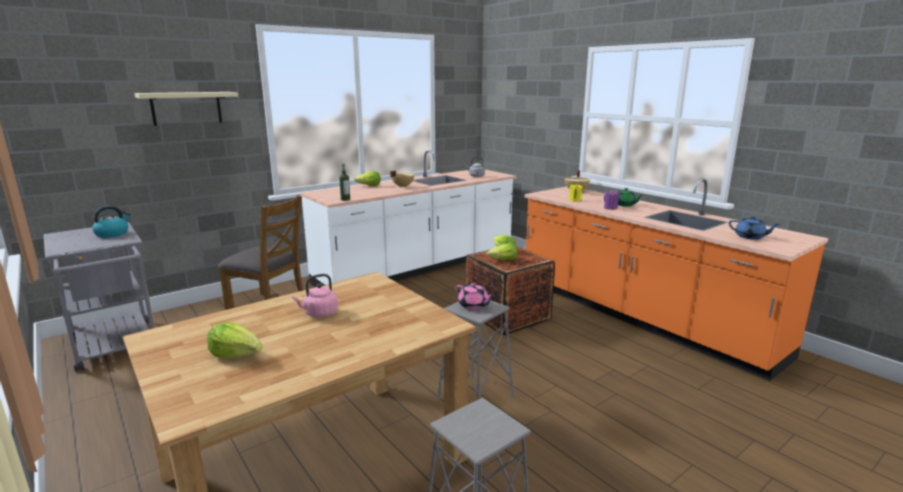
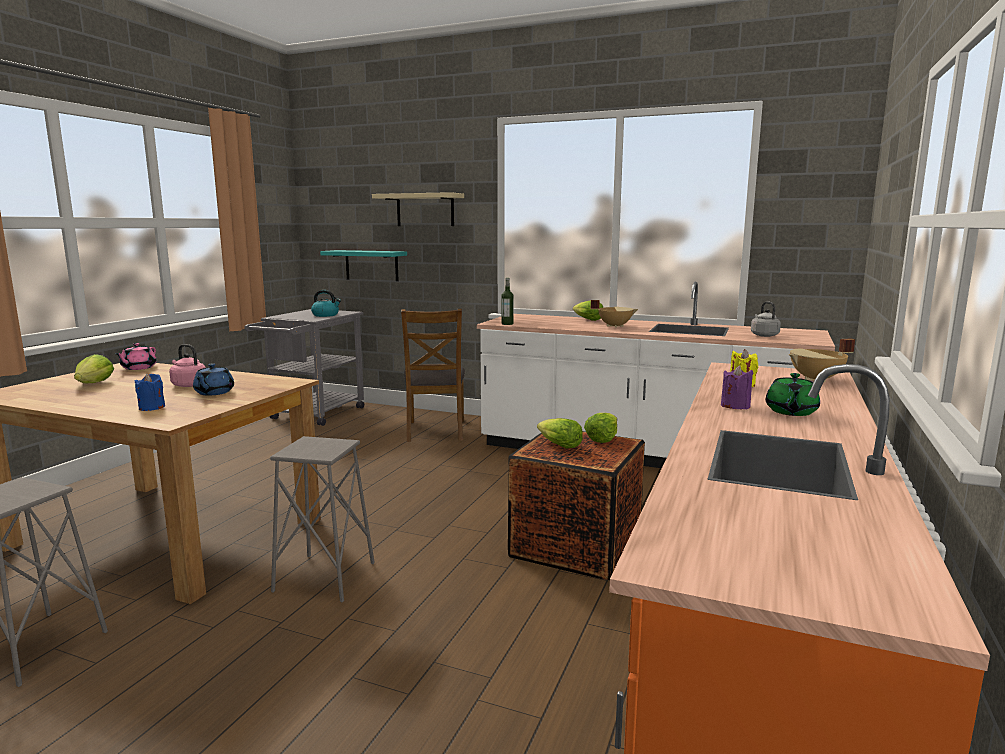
camera: 60 degrees right, 5 degrees down
pink teapot [456,283,494,310] -> pink teapot moved to [115,343,157,370]
blue teapot [729,216,780,240] -> blue teapot moved to [193,363,234,395]
none -> blue candle [135,373,165,411]
none -> turquoise shelf [320,250,407,281]

